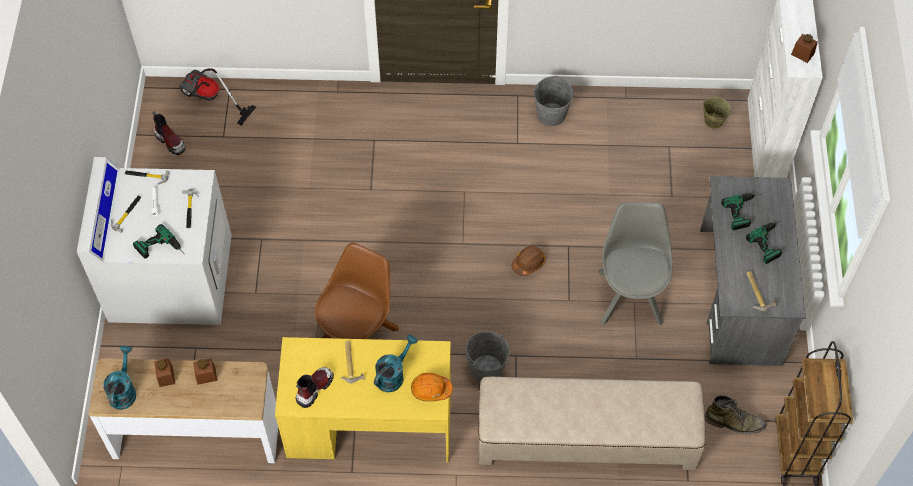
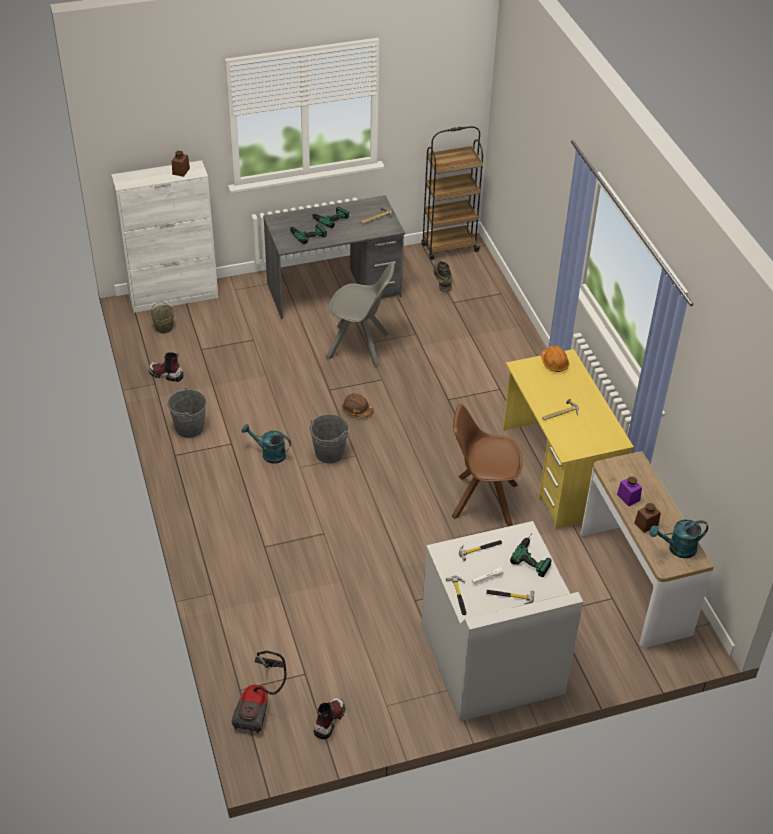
camera: 110 degrees left, 15 degrees down
brown jar [193,358,217,385] -> purple jar [617,476,642,506]
boot [296,367,334,408] -> boot moved to [148,352,183,382]
turquoise watering can [374,335,418,392] -> turquoise watering can moved to [242,424,291,464]
grey bucket [465,332,510,382] -> grey bucket moved to [310,414,349,463]
beige bench [479,377,706,470] -> none
grey chair [598,202,672,325] -> grey chair turned 150 degrees counterclockwise [326,262,395,367]

